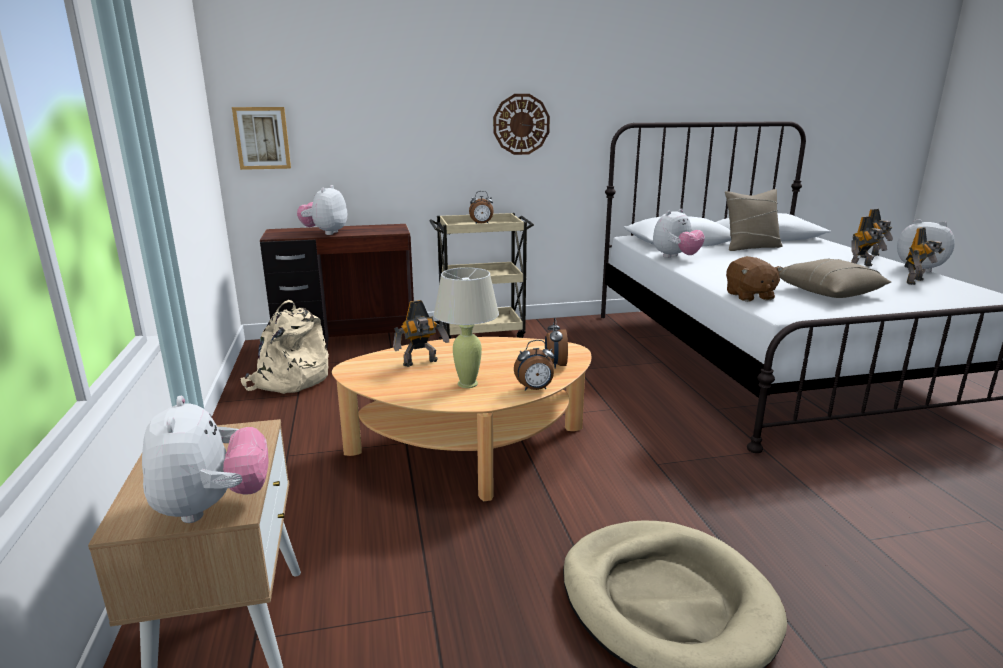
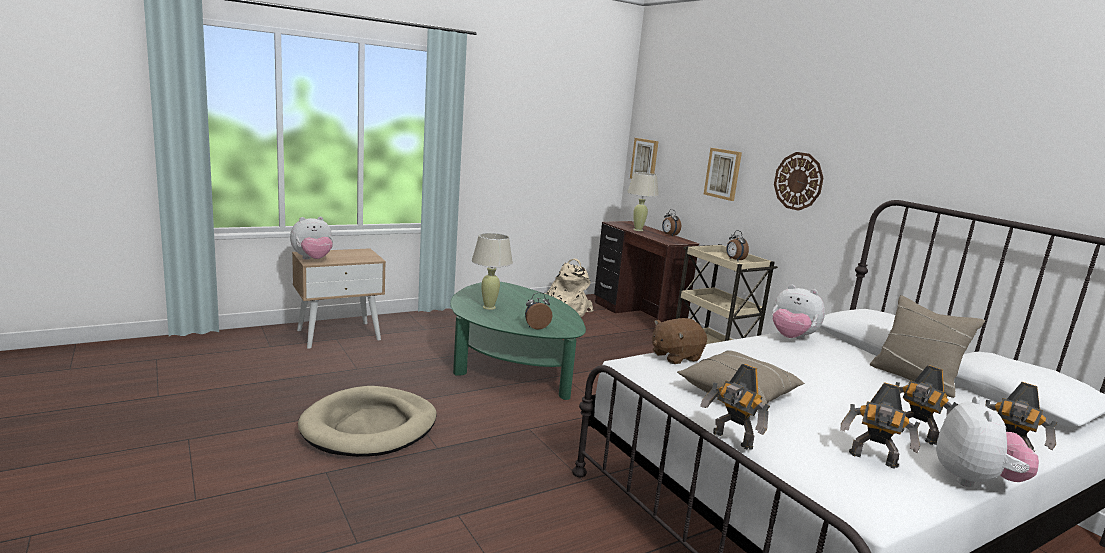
camera: 70 degrees right, 5 degrees down
plush toy [297,185,347,235] -> beige table lamp [627,172,659,231]
beige coffee table [332,337,591,501] -> green coffee table [450,282,586,400]
toy robot [393,300,449,367] -> toy robot moved to [700,364,770,450]
alarm clock [514,340,554,391] -> alarm clock moved to [662,209,681,237]
none -> picture [704,148,742,201]

